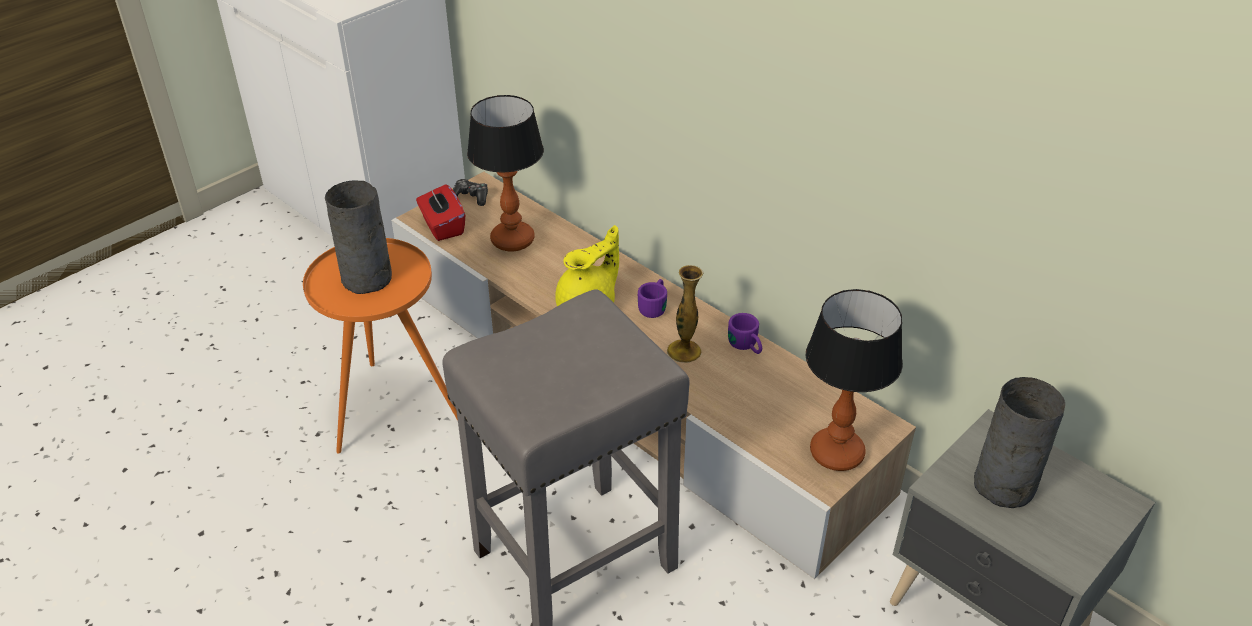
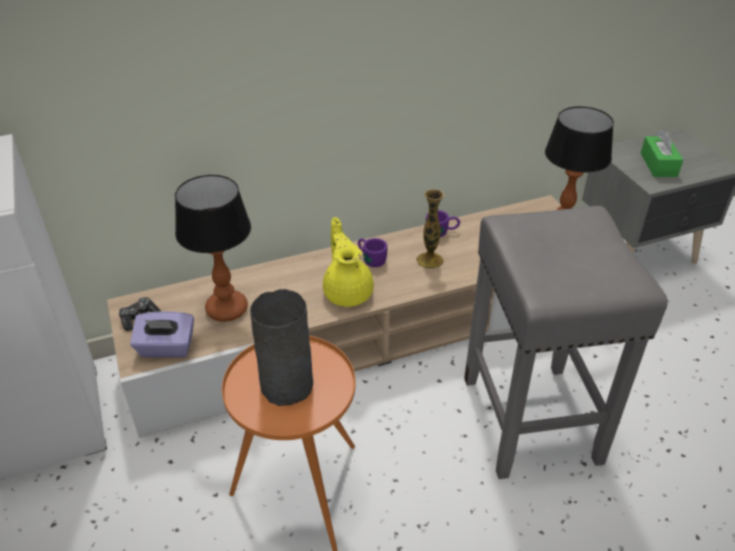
camera: 65 degrees left, 0 degrees up
red tissue box [416,184,465,241] -> purple tissue box [130,311,194,358]
grey vase [974,377,1065,508] -> green tissue box [641,130,683,177]

